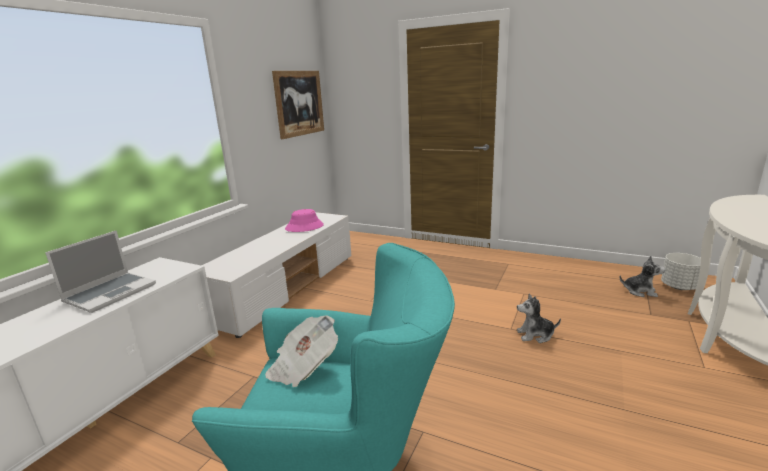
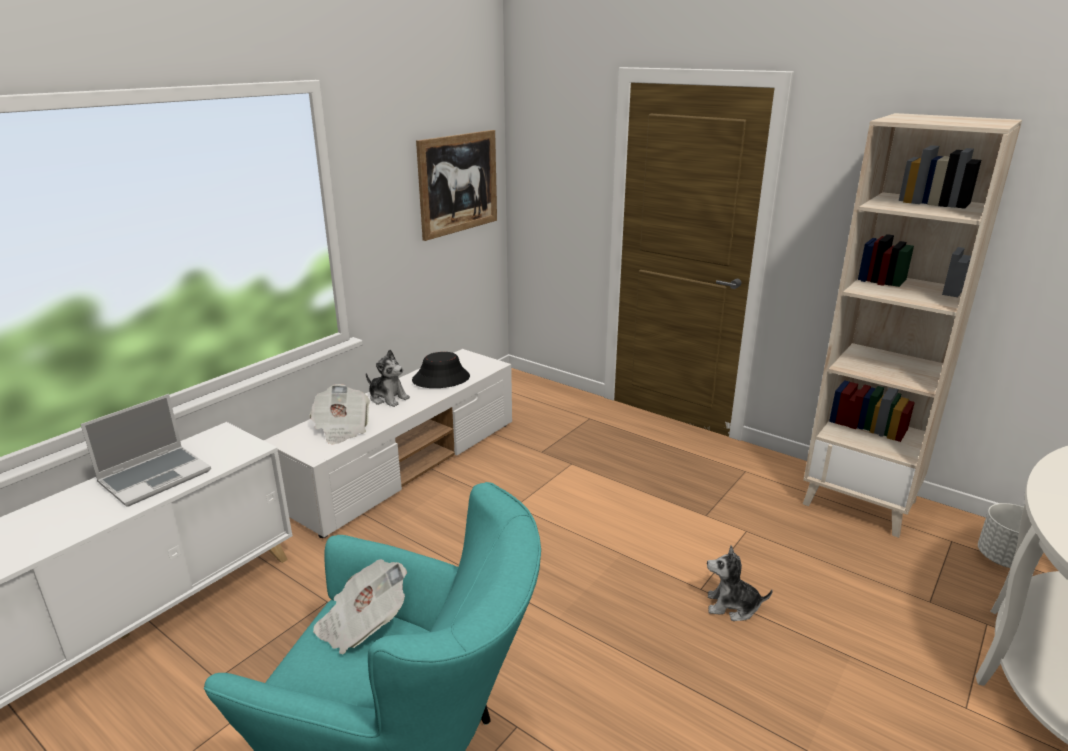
camera: 10 degrees right, 5 degrees up
pink hat [285,209,324,232] -> black hat [412,352,470,388]
plush toy [620,256,666,297] -> plush toy moved to [366,350,410,407]
none -> newspaper [310,384,370,445]
none -> beige bookcase [803,113,1022,538]

